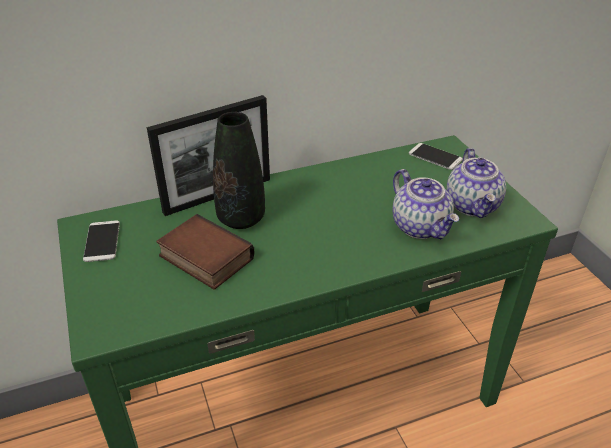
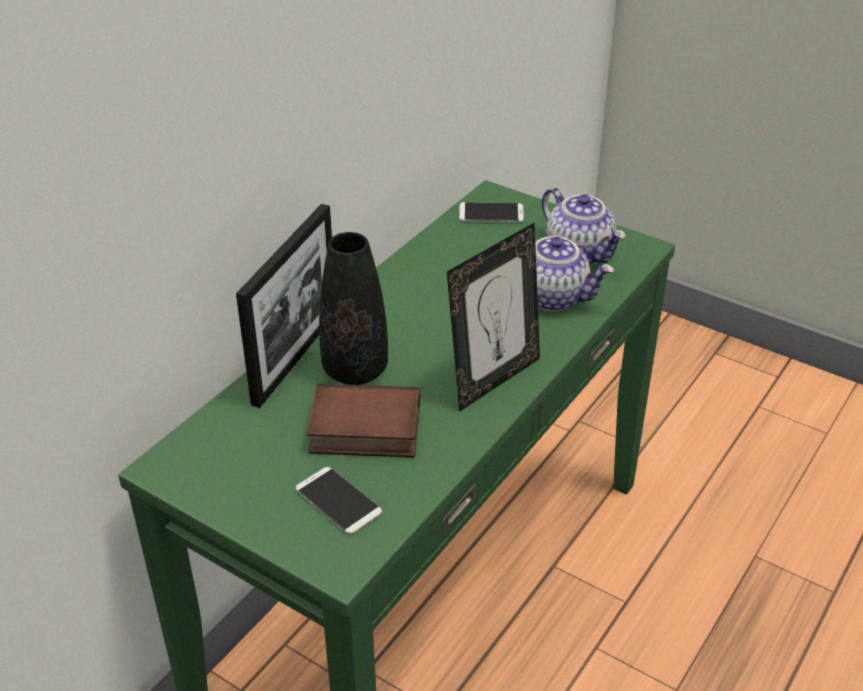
camera: 35 degrees left, 0 degrees up
phone [83,220,120,262] -> phone moved to [296,467,382,534]
none -> picture frame [447,223,540,412]

